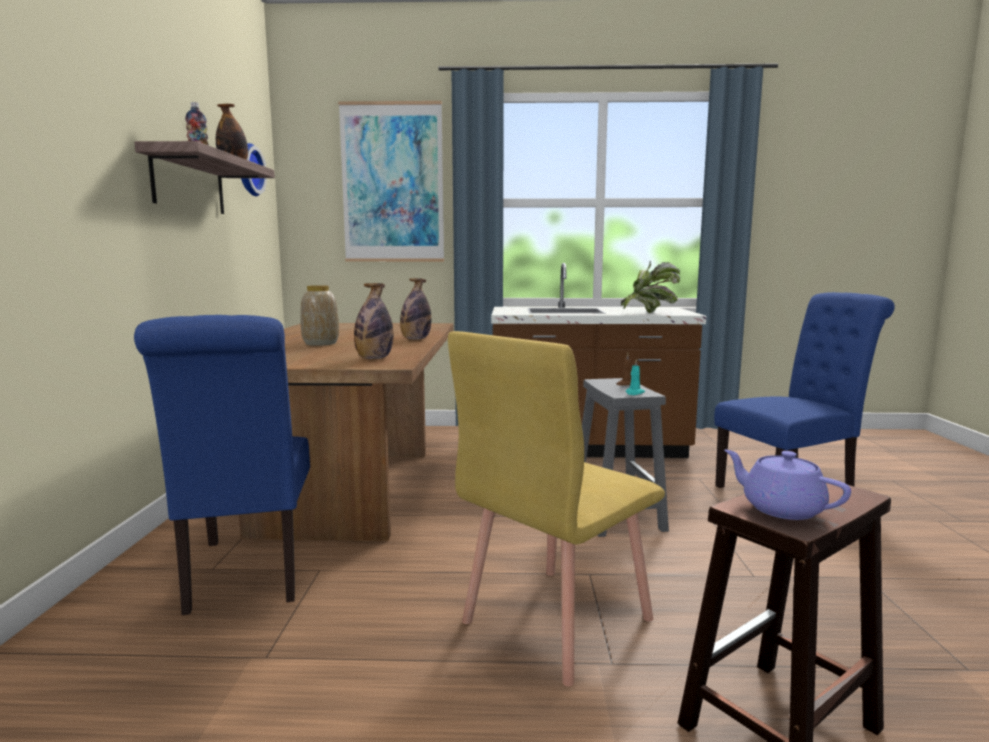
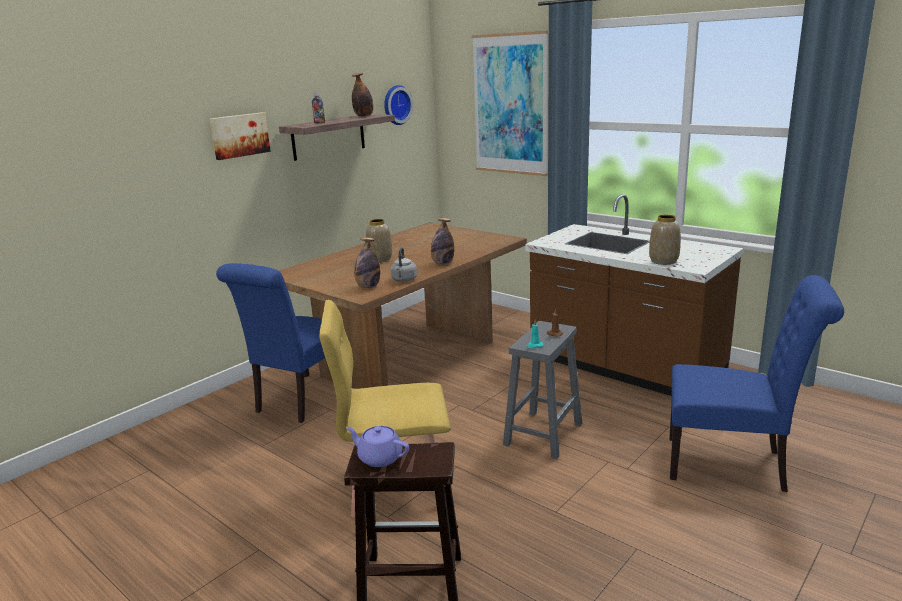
camera: 40 degrees right, 10 degrees up
potted plant [621,261,680,313] -> vase [649,215,681,265]
purple teapot [724,450,851,520] -> purple teapot turned 60 degrees counterclockwise [346,426,409,467]
none -> picture [210,112,271,160]
none -> grey kettle [390,247,417,282]

